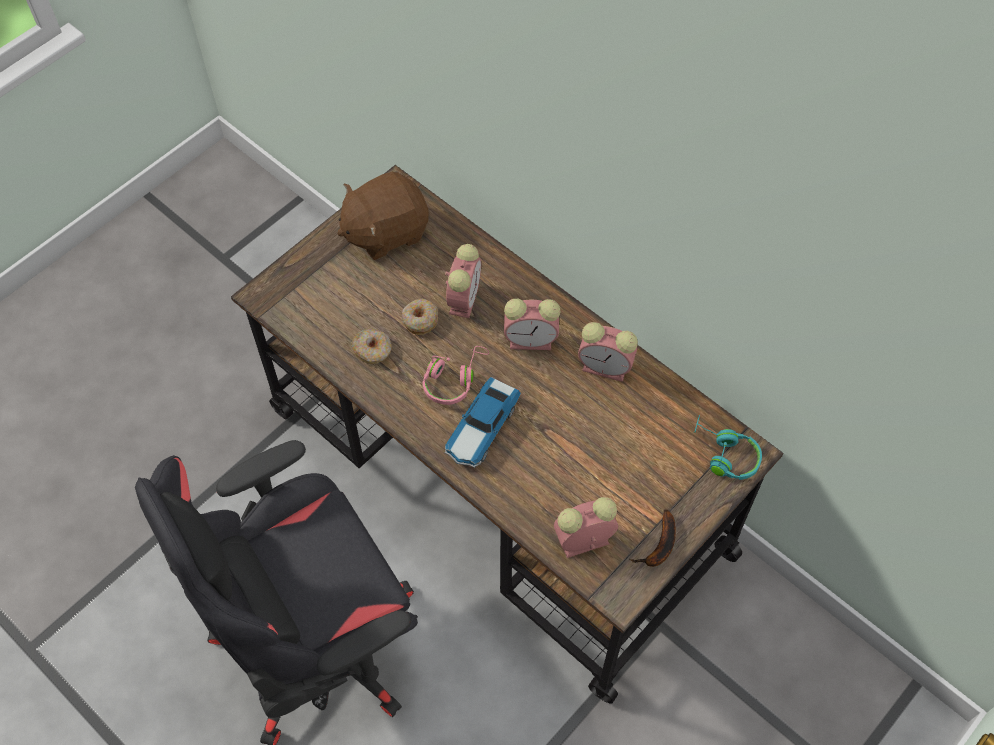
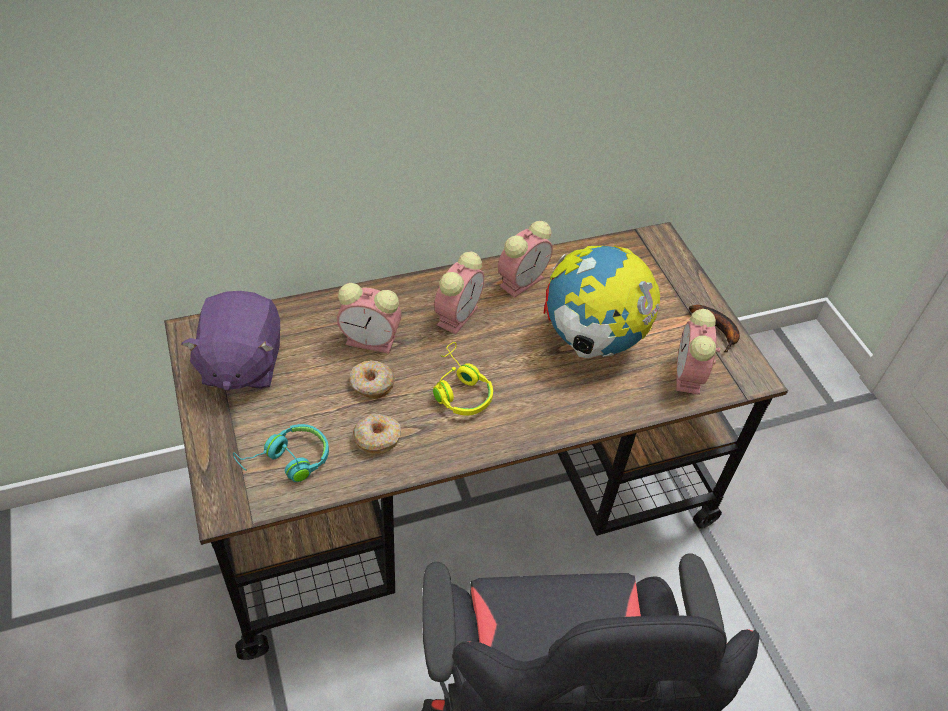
camera: 65 degrees left, 10 degrees down
brown plush toy [337,172,429,260] -> purple plush toy [181,291,280,391]
pink headphones [422,346,489,405] -> yellow headphones [433,342,493,415]
alarm clock [445,244,481,318] -> alarm clock turned 150 degrees clockwise [337,283,401,354]
toy car [445,377,521,468] -> none
turquoise headphones [694,415,762,480] -> turquoise headphones moved to [233,424,329,482]
none -> globe [543,245,660,358]

